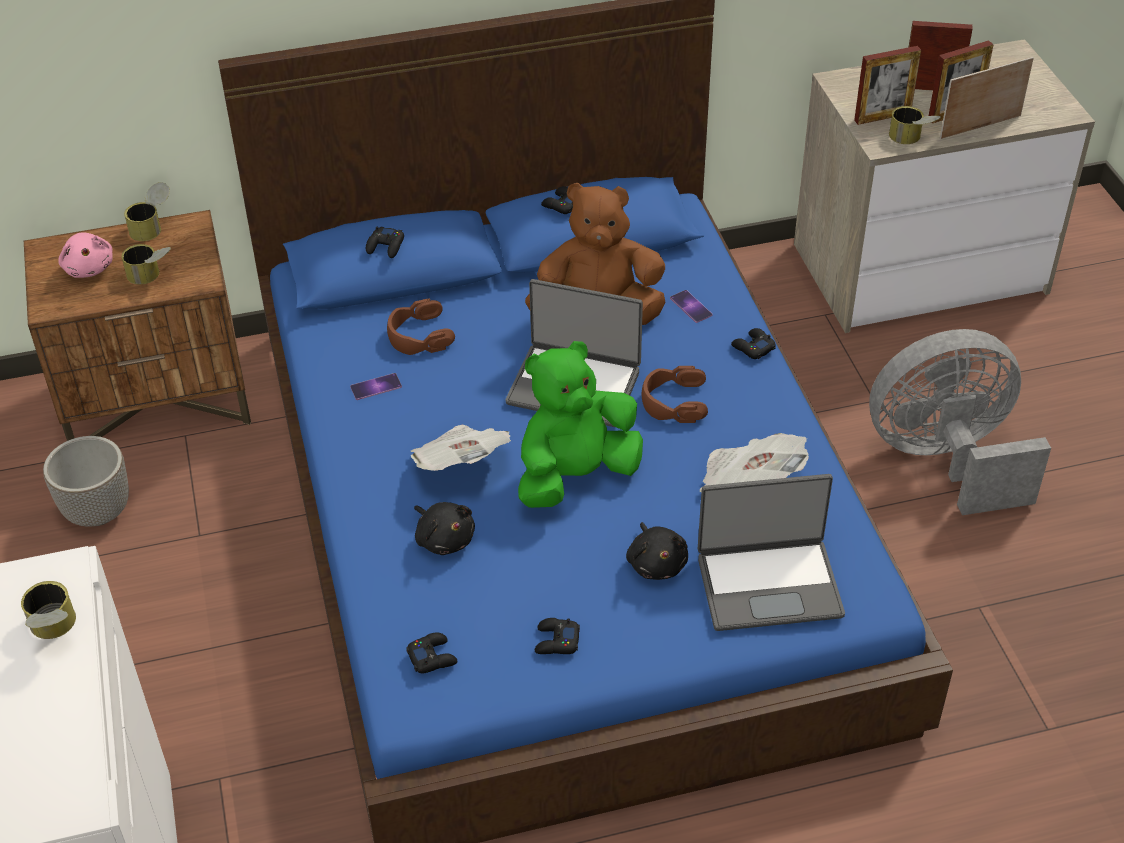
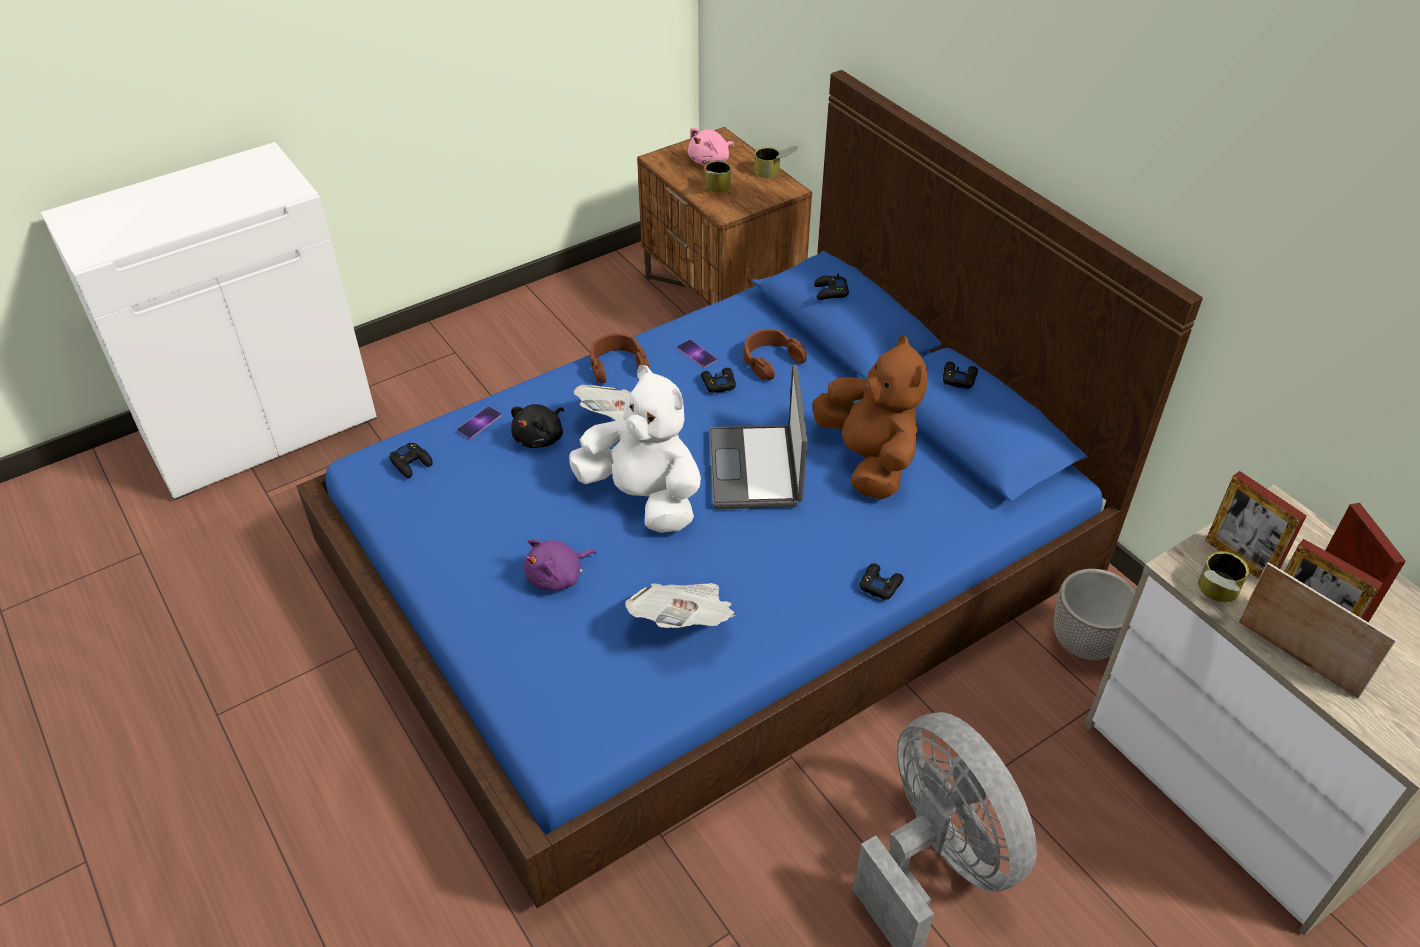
camera: 70 degrees right, 0 degrees up
can [21,581,76,639] -> none
planter [43,436,129,527] -> planter moved to [1054,569,1135,660]
green plush toy [518,341,643,508] -> white plush toy [569,365,701,533]
black game controller [535,618,580,654] -> black game controller moved to [701,368,736,393]
black plush toy [626,522,688,580] -> purple plush toy [524,539,597,591]
brown headphones [642,366,708,423] -> brown headphones moved to [590,333,649,383]
phone [670,290,712,323] -> phone moved to [457,406,502,439]
laptop [698,474,845,631] -> none

